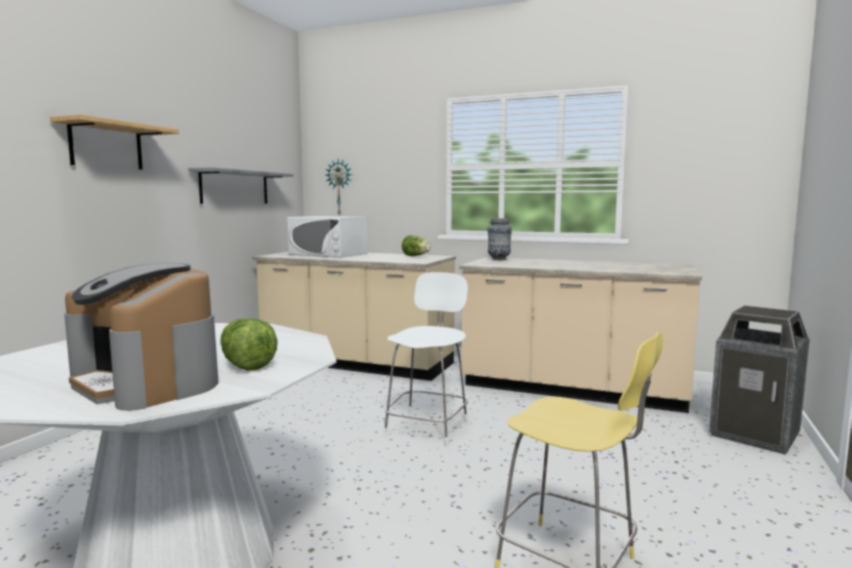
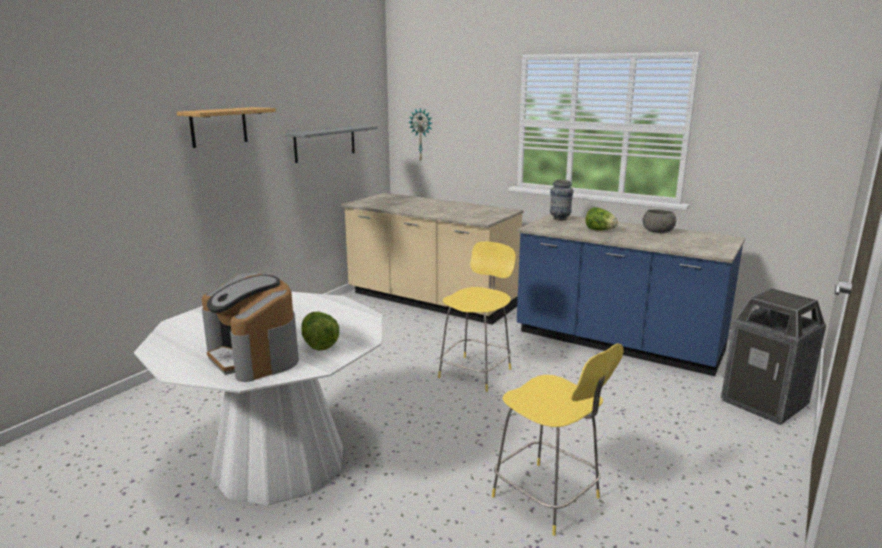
camera: 10 degrees right, 10 degrees up
white microwave [287,216,368,258] -> none
white stool [384,272,468,447] -> yellow stool [438,242,516,392]
lettuce [402,235,431,256] -> lettuce moved to [585,207,618,230]
beige counter [460,257,702,413] -> blue counter [517,213,746,376]
none -> grey bowl [643,209,676,233]

